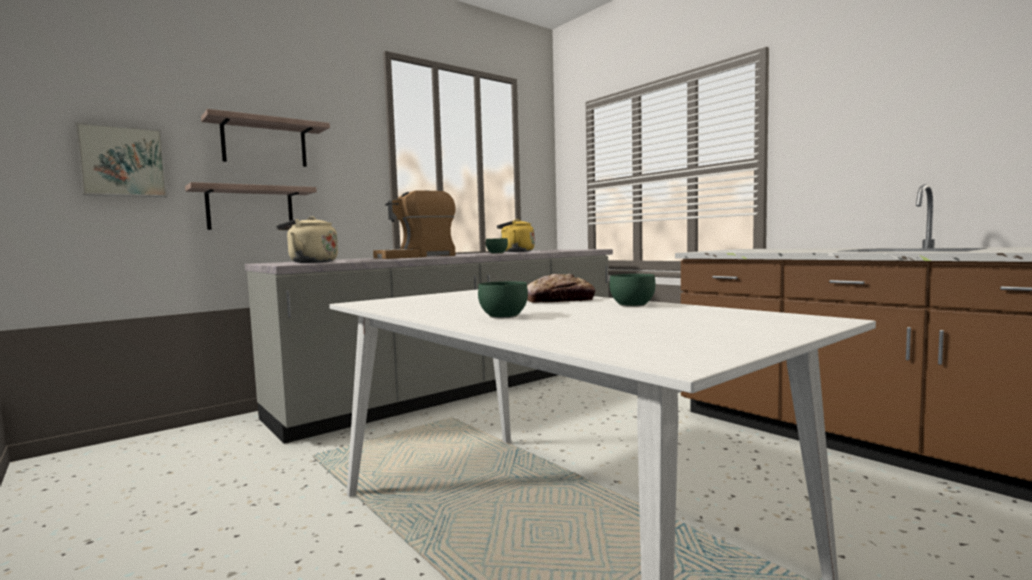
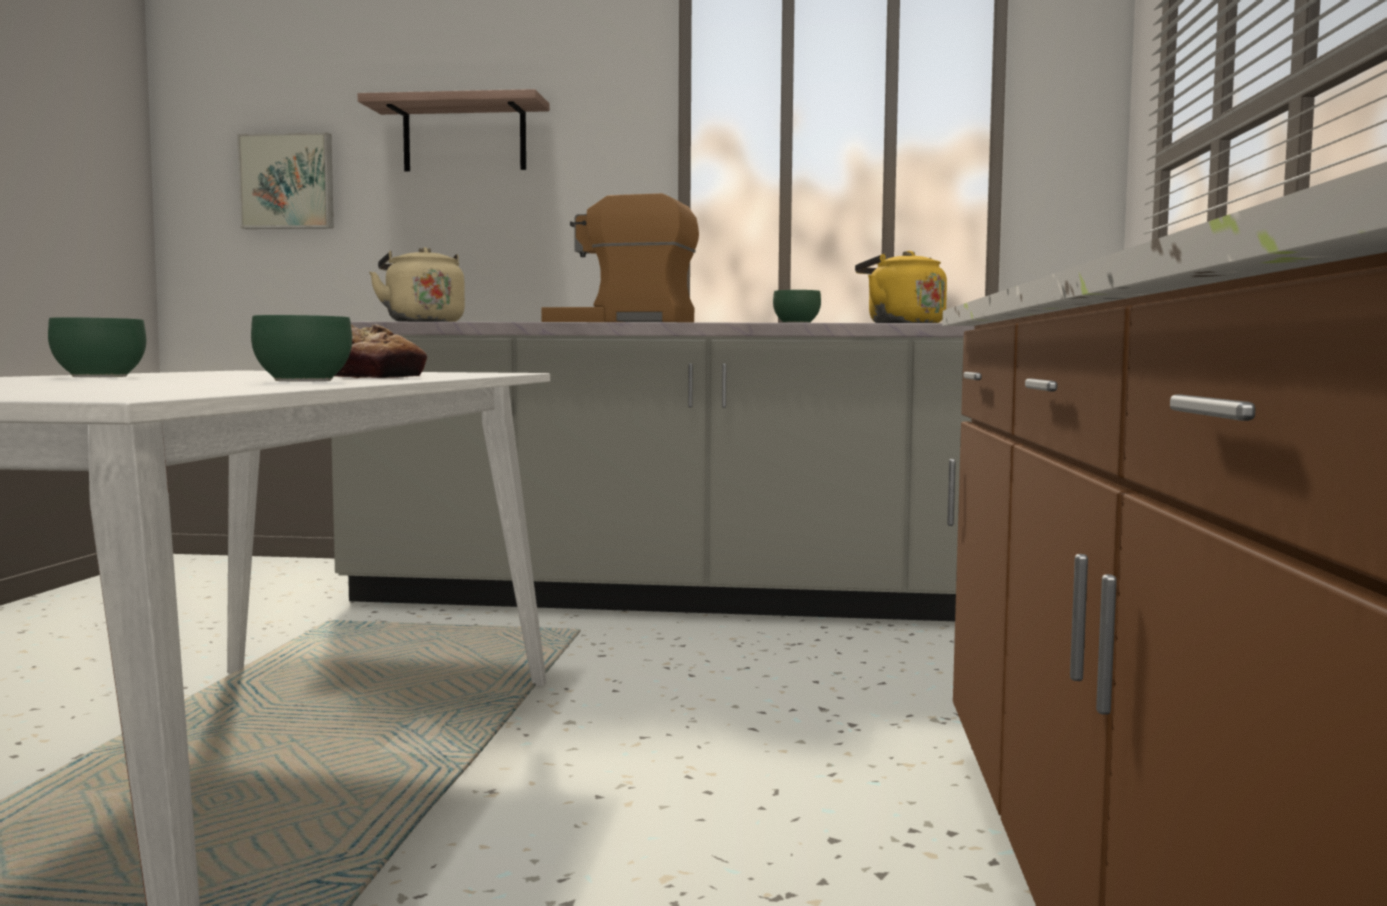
camera: 45 degrees right, 0 degrees up
shelf [185,182,317,230] -> none

